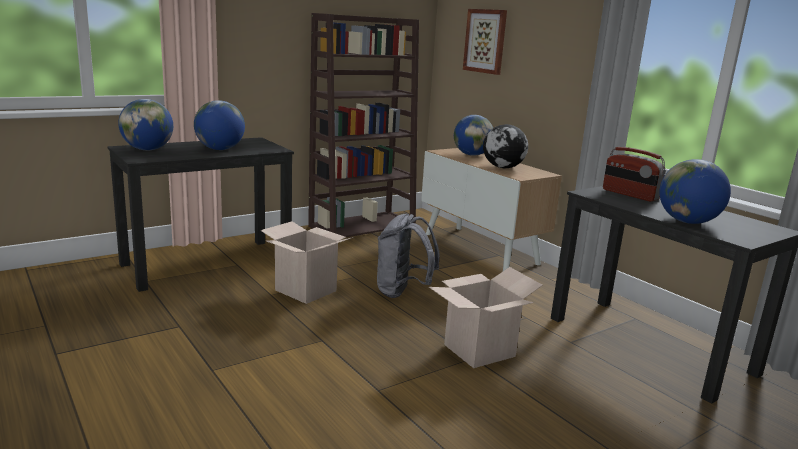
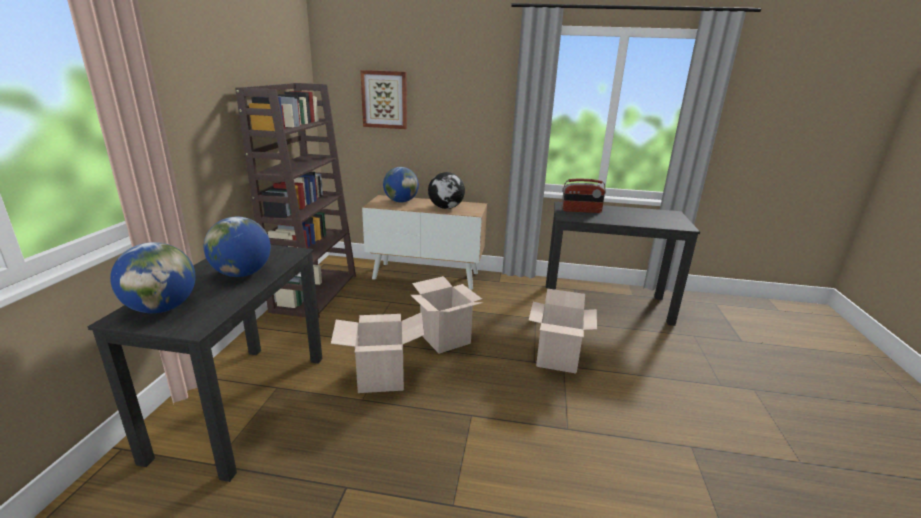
camera: 45 degrees left, 5 degrees up
grey backpack [377,214,440,298] -> cardboard box [411,276,483,354]
globe [659,159,731,224] -> none

